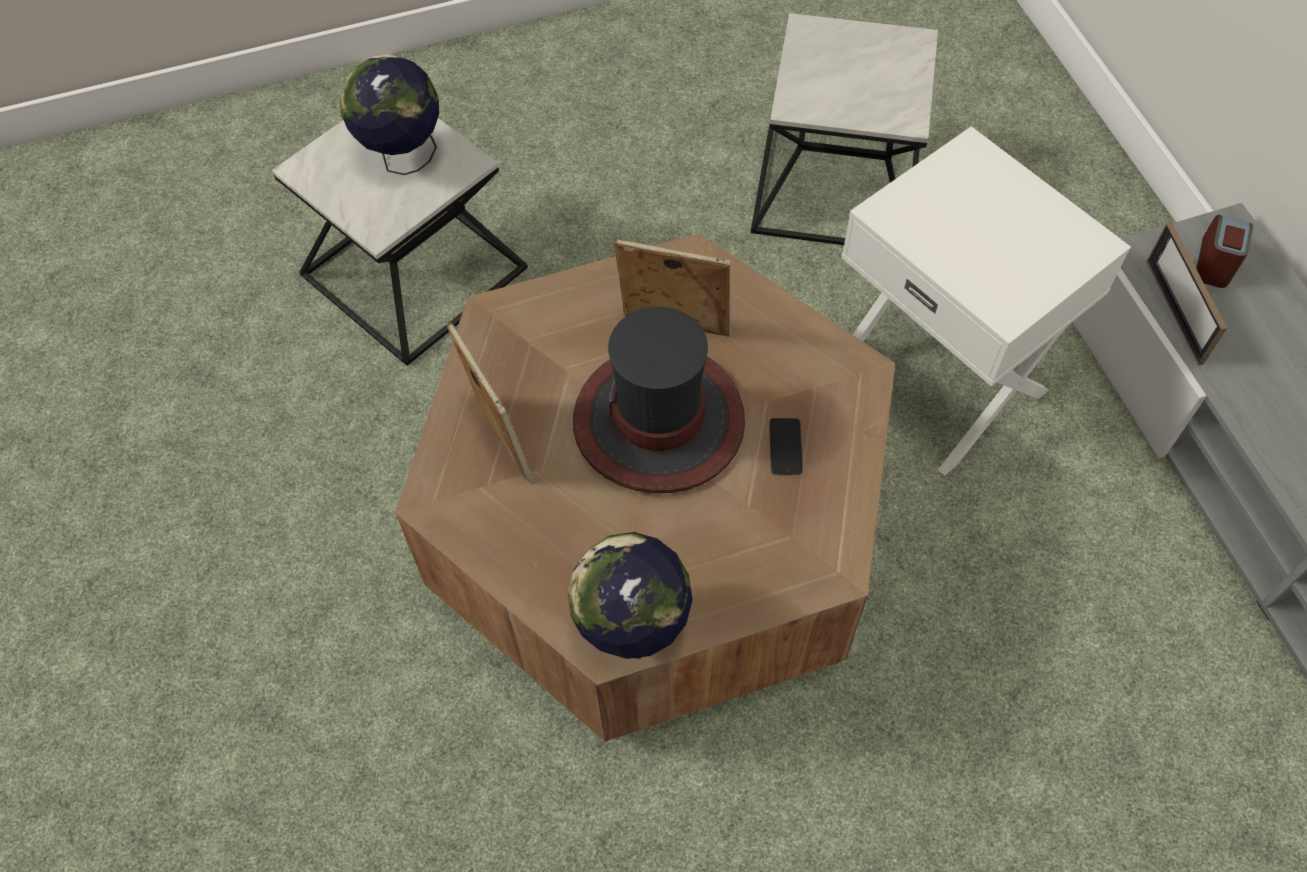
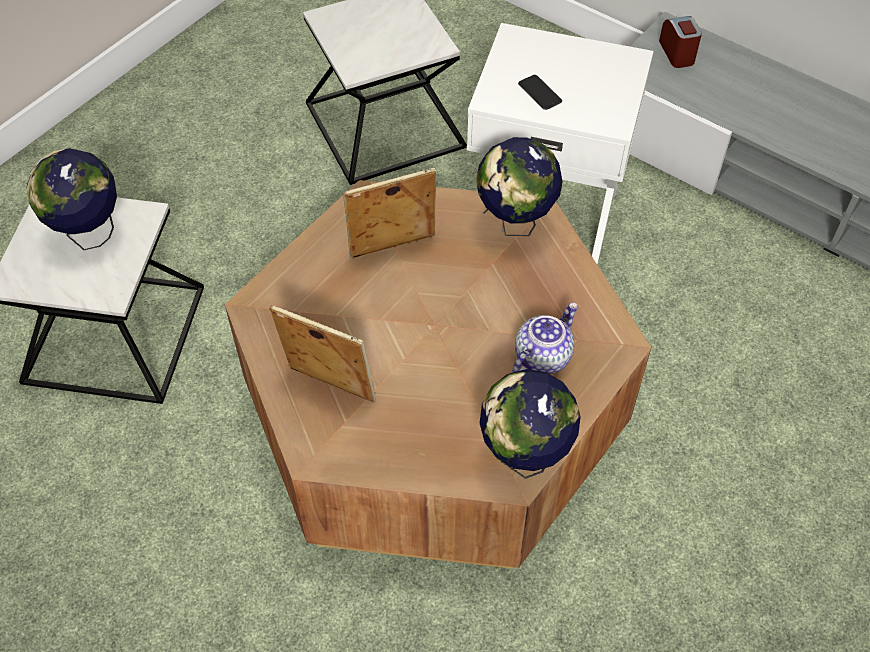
camera: 35 degrees left, 5 degrees down
hat [573,307,745,493] -> none
phone [769,418,803,475] -> phone moved to [518,75,562,110]
picture frame [1146,222,1227,366] -> none
none -> globe [476,137,562,236]
none -> teapot [512,303,578,374]

